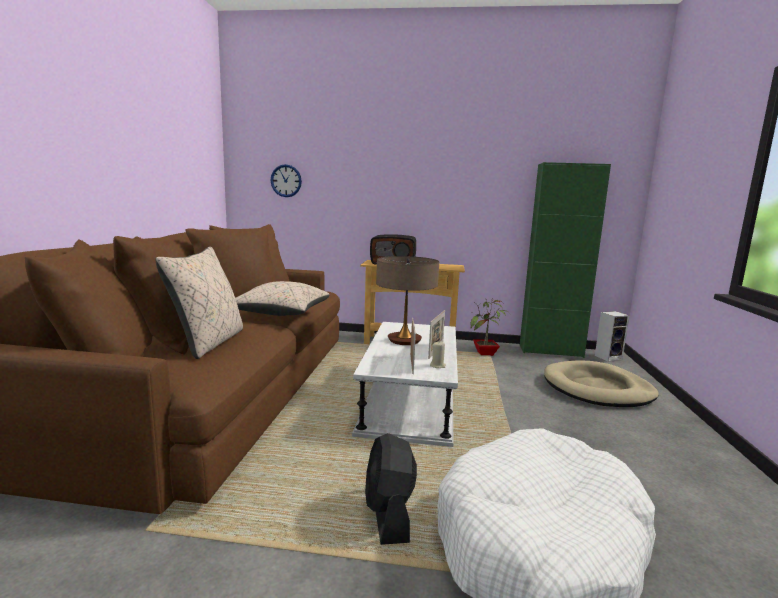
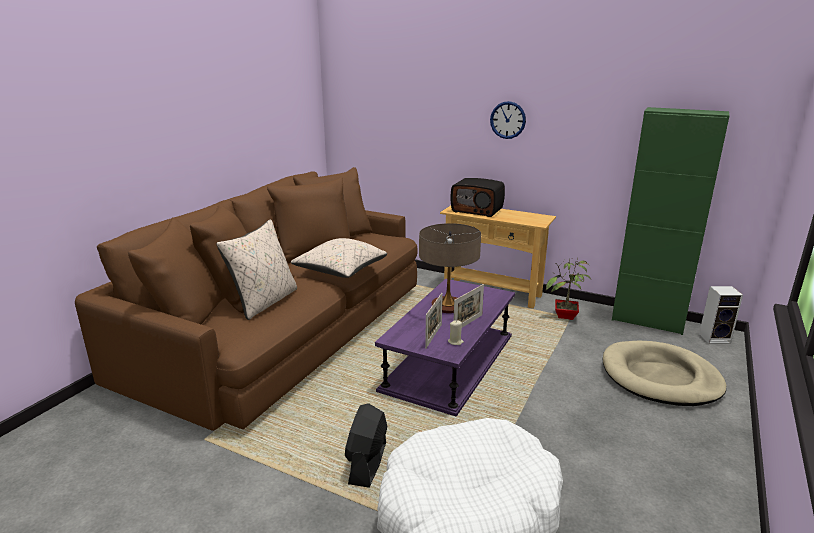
camera: 20 degrees right, 10 degrees up
wall clock [270,164,302,197] -> wall clock moved to [490,101,526,139]
white coffee table [352,322,458,447] -> purple coffee table [375,279,515,417]

